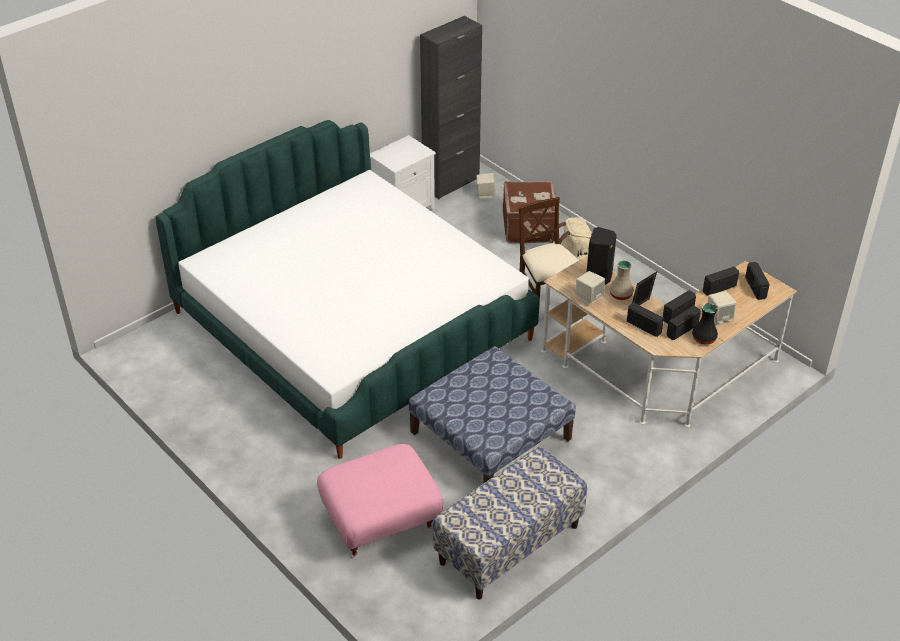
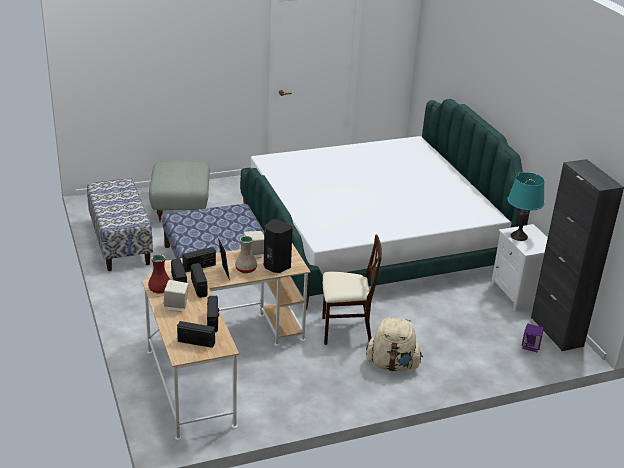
camera: 110 degrees right, 10 degrees down
pink ottoman [317,444,443,558] -> grey ottoman [149,161,210,222]
beige speaker [476,173,495,199] -> purple speaker [522,324,544,352]
brown suitcase [503,181,560,243] -> none
black vase [692,303,718,345] -> red vase [148,255,170,294]
none -> turquoise table lamp [507,172,545,241]

